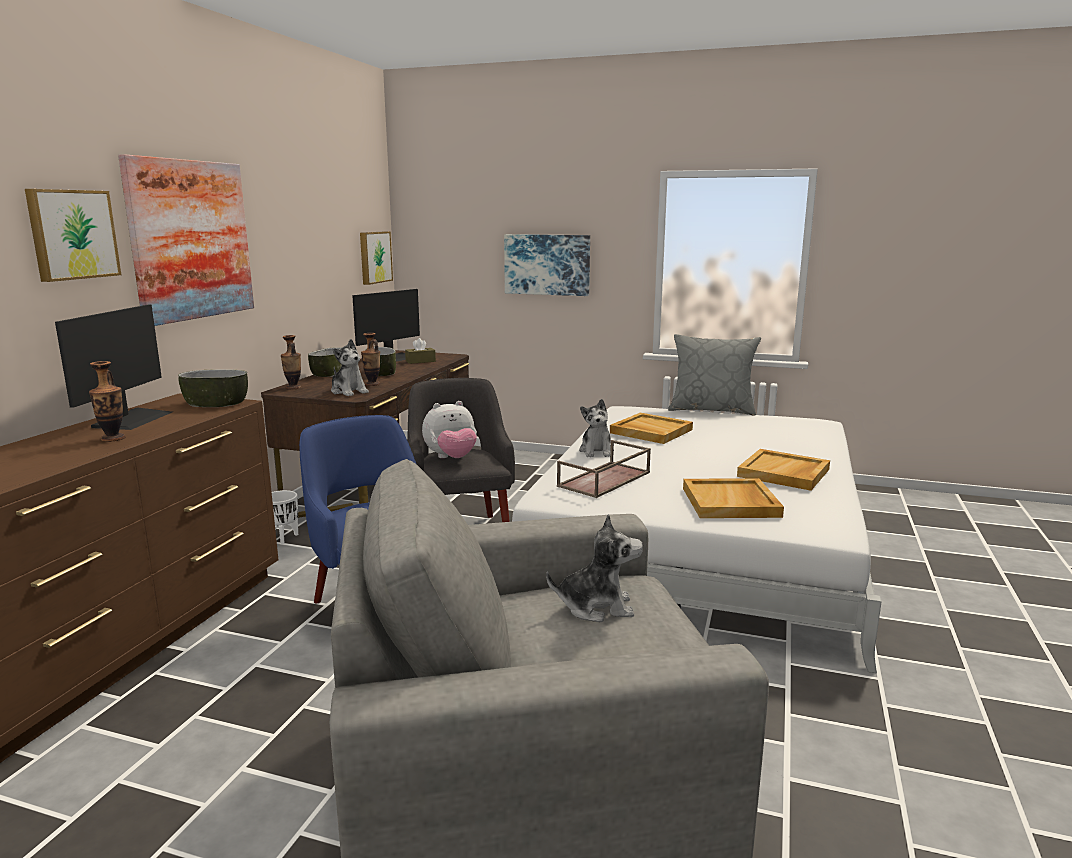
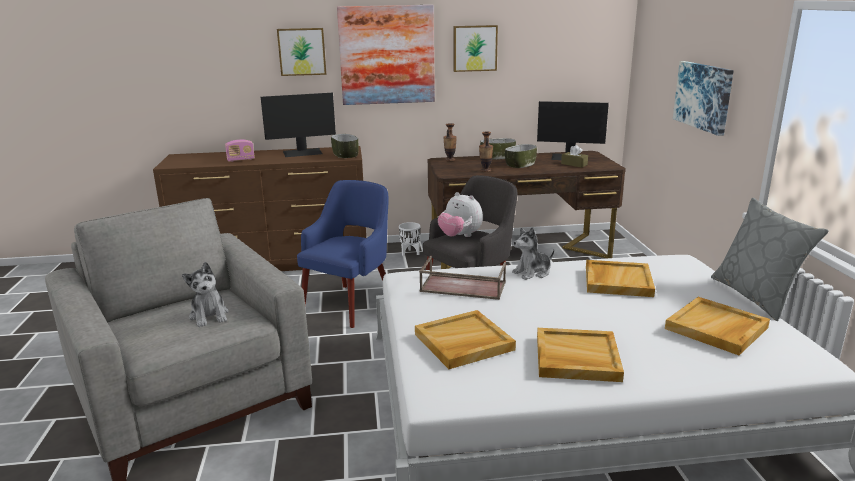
camera: 65 degrees right, 5 degrees up
vase [89,361,125,442] -> none
plush toy [331,339,369,396] -> none
picture [360,231,393,285] -> picture moved to [453,25,498,72]
none -> radio [225,140,255,162]
none -> beige tray [665,297,770,355]

